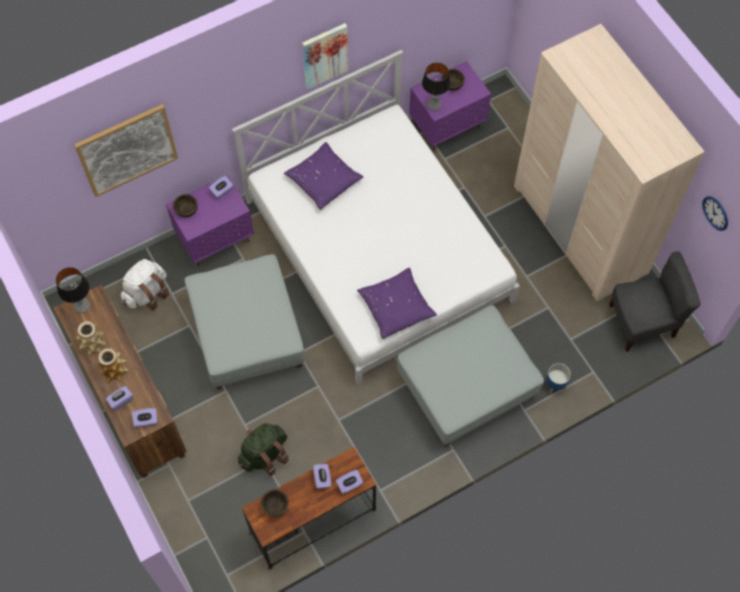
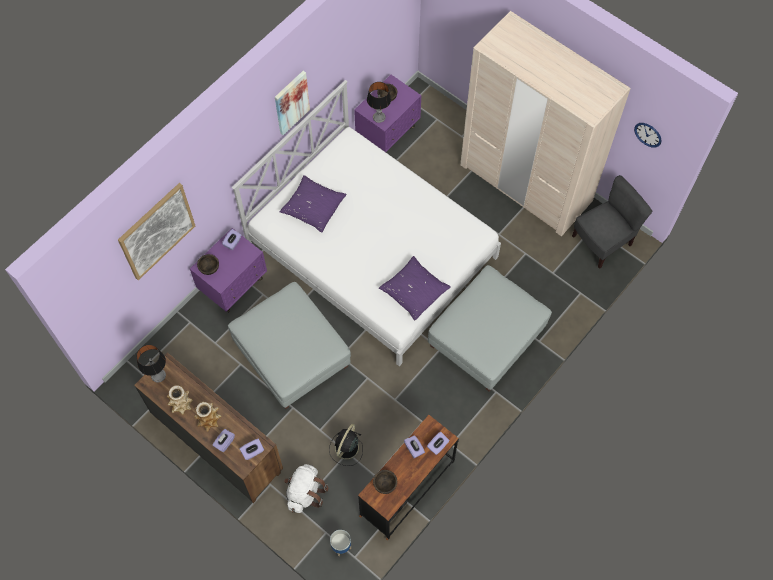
camera: 20 degrees left, 0 degrees up
white backpack [121,259,169,310] -> white backpack moved to [284,464,329,513]
green backpack [238,423,289,476] -> black fan [329,424,363,466]
planter [546,363,571,394] -> planter moved to [330,530,351,556]

